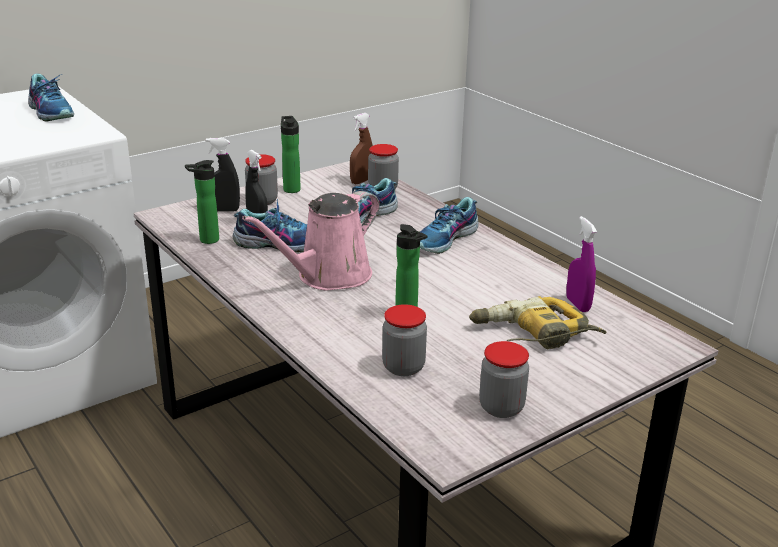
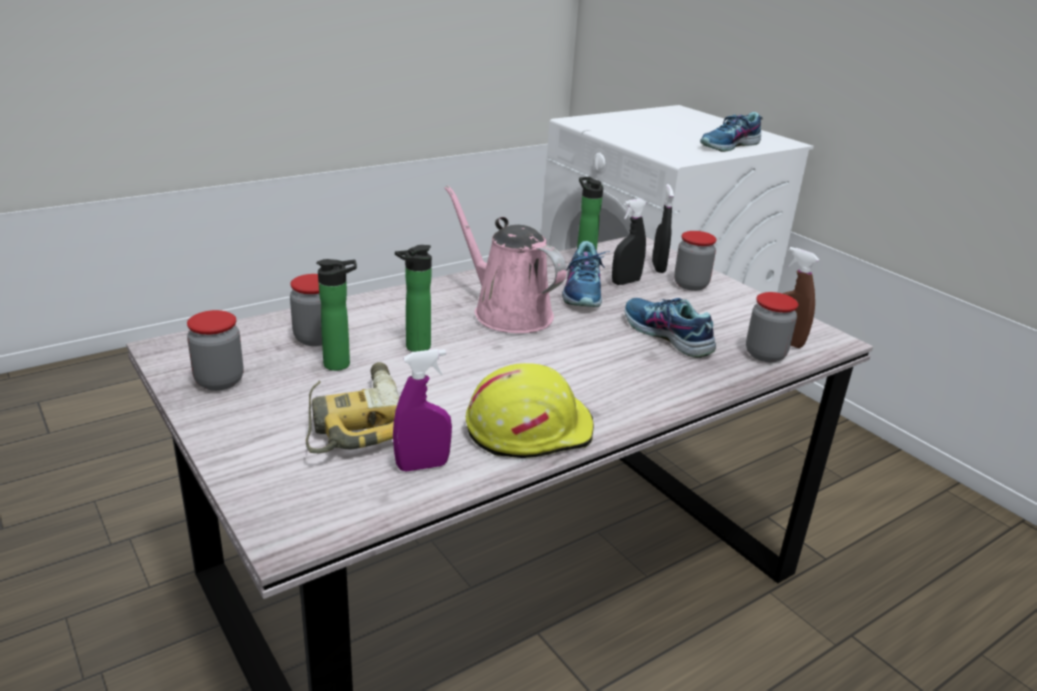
camera: 90 degrees right, 0 degrees up
bottle [281,116,301,193] -> bottle moved to [316,259,357,371]
shoe [420,197,478,254] -> none
none -> yellow hard hat [466,363,594,458]

